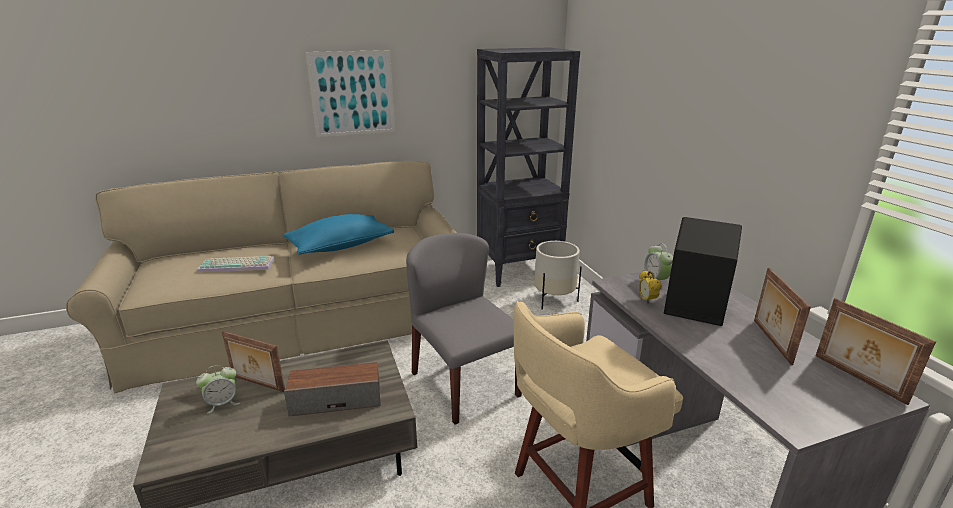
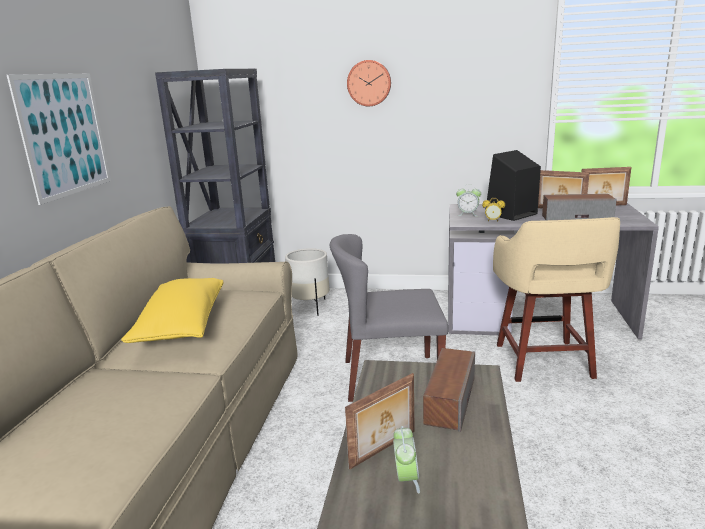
camera: 60 degrees left, 5 degrees down
keyboard [197,256,274,272] -> none
blue pillow [283,214,394,255] -> yellow pillow [121,278,224,343]
none -> wall clock [347,60,391,106]
none -> speaker [542,194,617,220]

